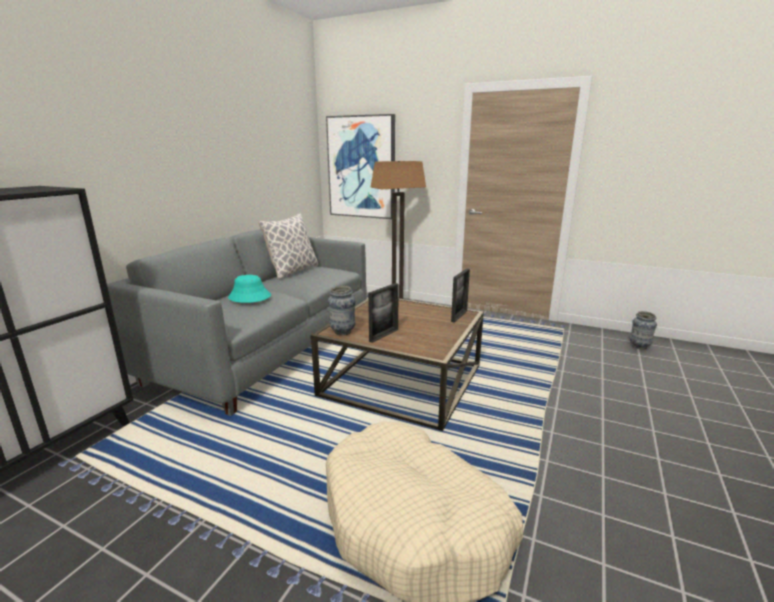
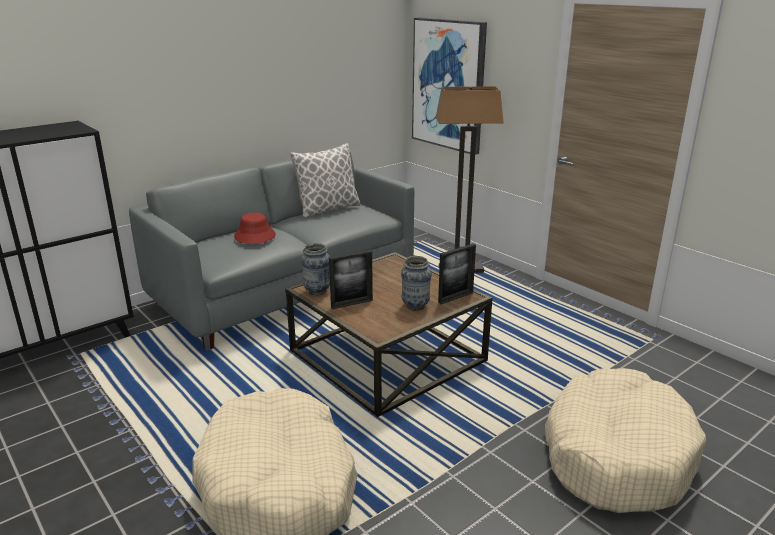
camera: 25 degrees right, 5 degrees up
turquoise hat [228,275,271,303] -> red hat [234,213,276,244]
vase [630,311,657,350] -> vase moved to [401,256,432,311]
none -> beige dog bed [545,368,706,513]

